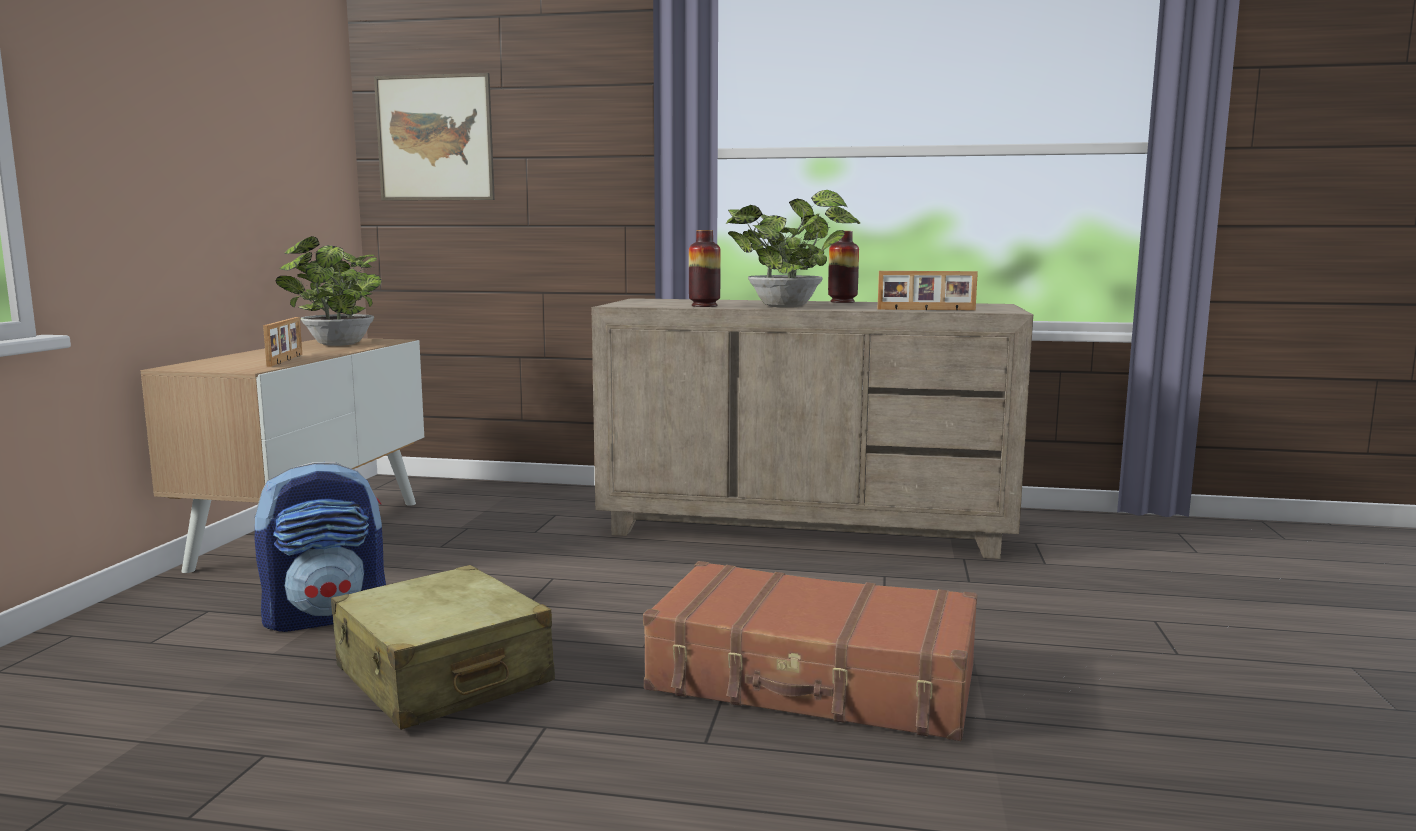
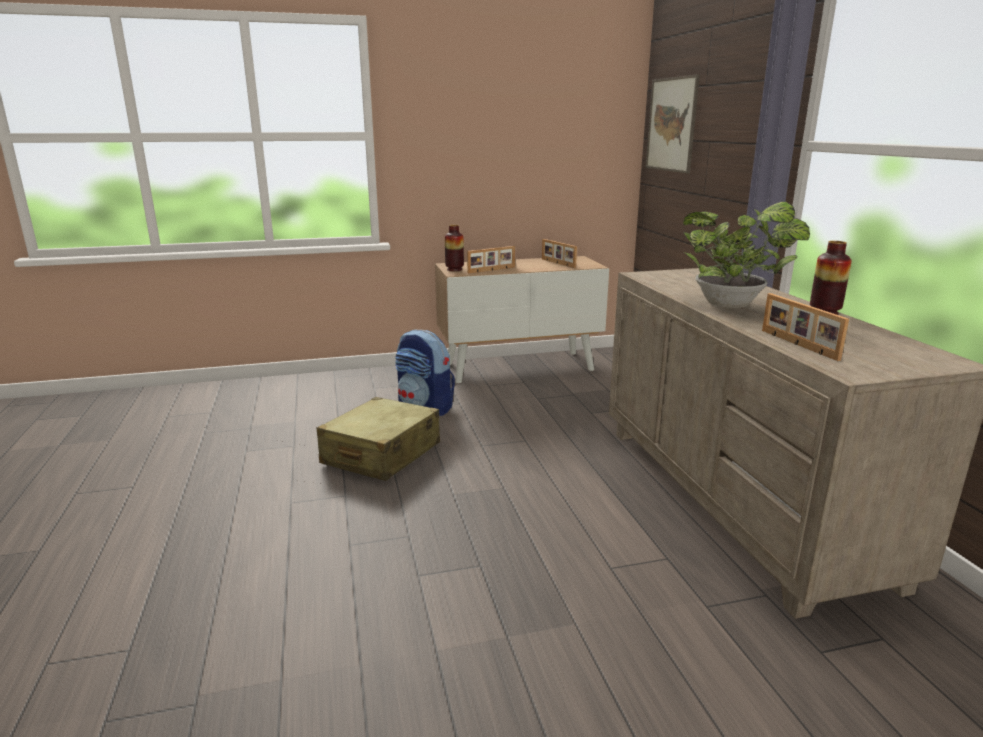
camera: 65 degrees right, 10 degrees up
potted plant [276,236,381,346] -> picture frame [542,239,577,268]
brown suitcase [643,561,977,741] -> none
vase [689,230,721,307] -> vase moved to [445,225,464,271]

